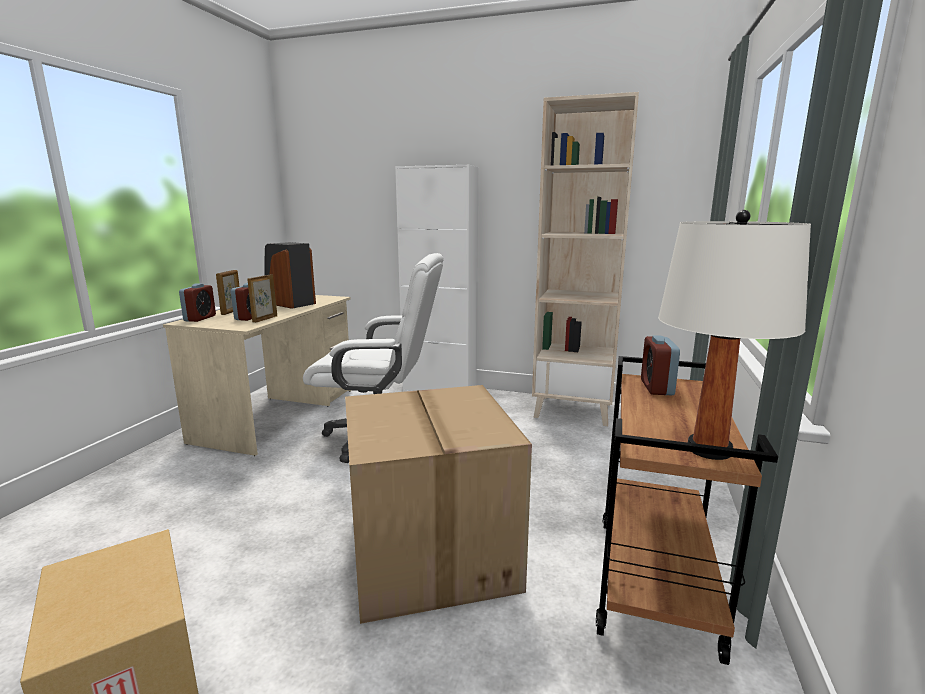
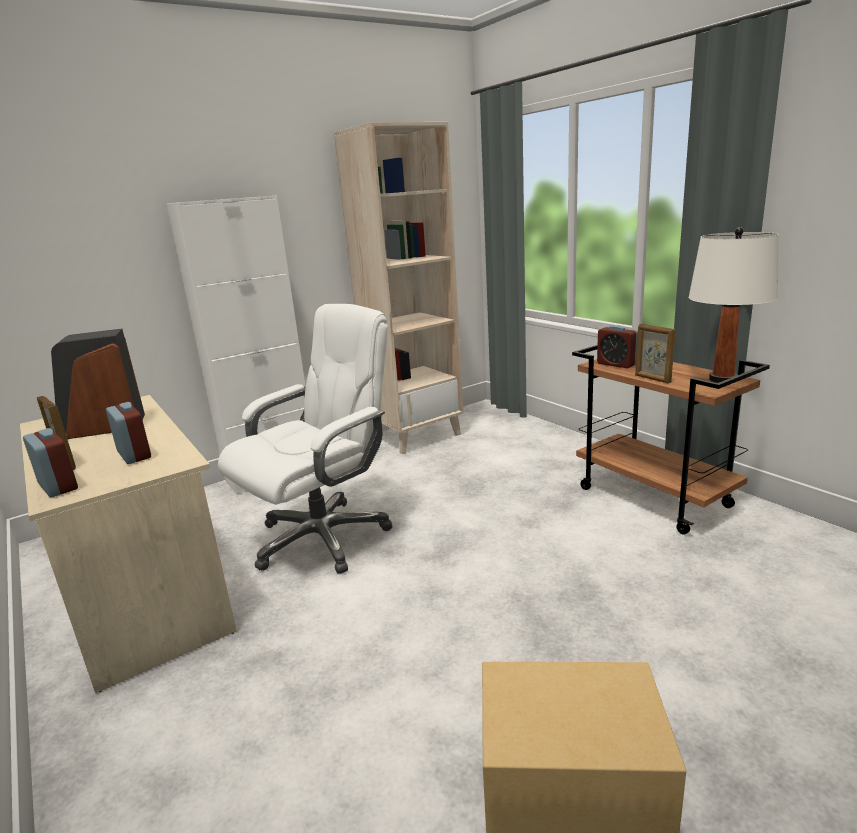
camera: 50 degrees left, 5 degrees up
picture frame [247,274,277,323] -> picture frame moved to [635,324,676,383]
cardboard box [345,385,532,624] -> none

